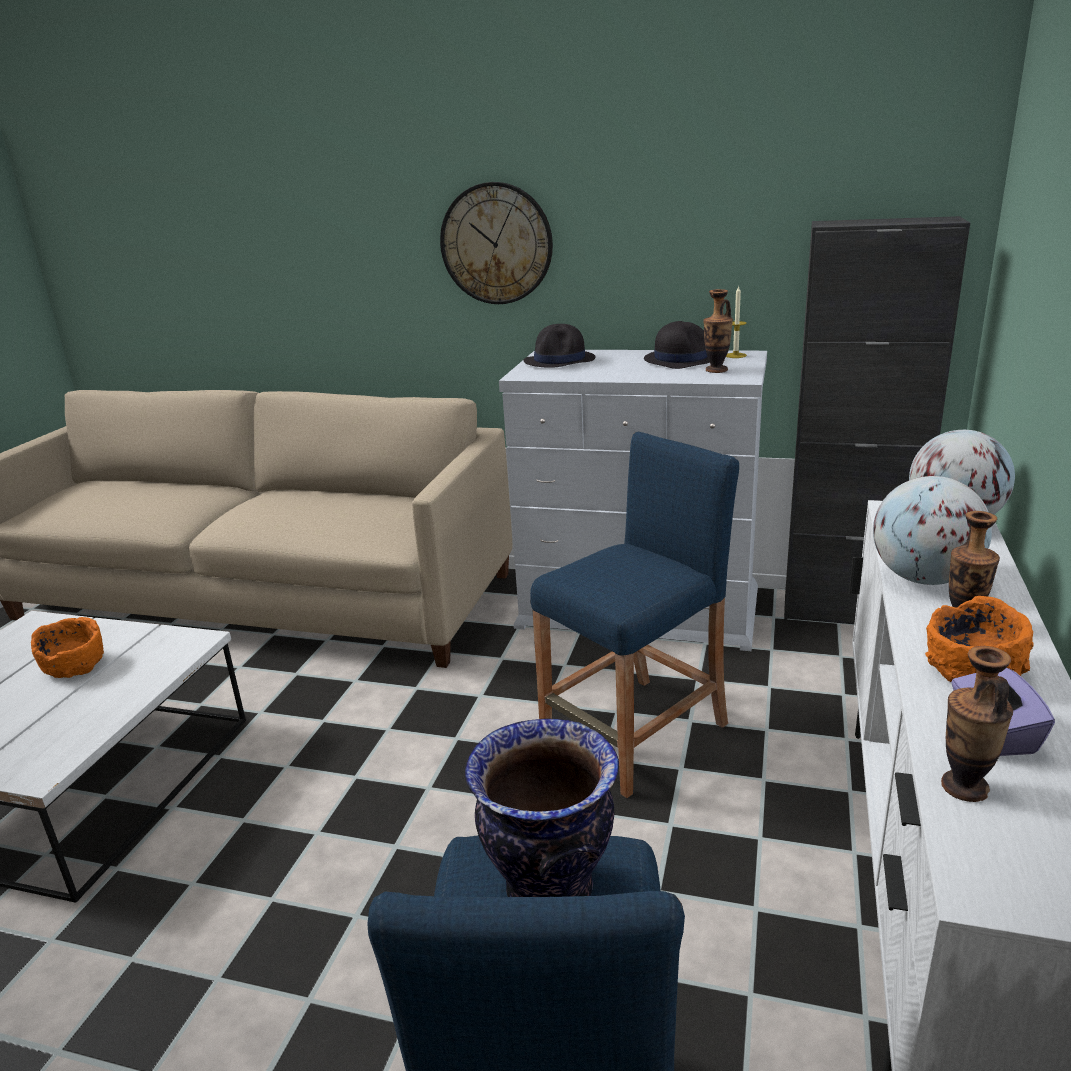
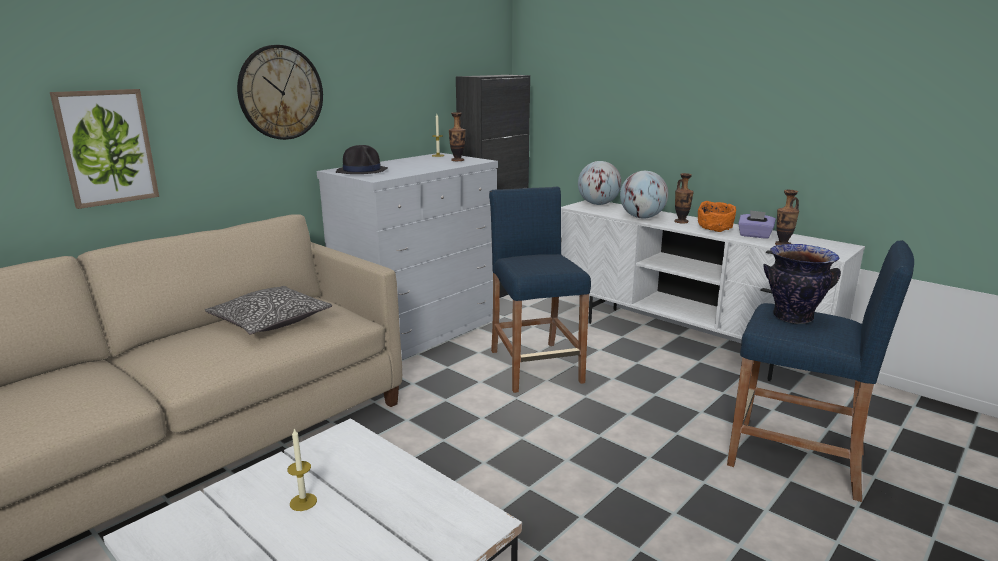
camera: 65 degrees left, 5 degrees down
orange bowl [31,617,104,678] -> candle [287,428,317,511]
black hat [644,321,710,369] -> none
none -> picture [50,89,159,209]
none -> pillow [205,286,332,334]

